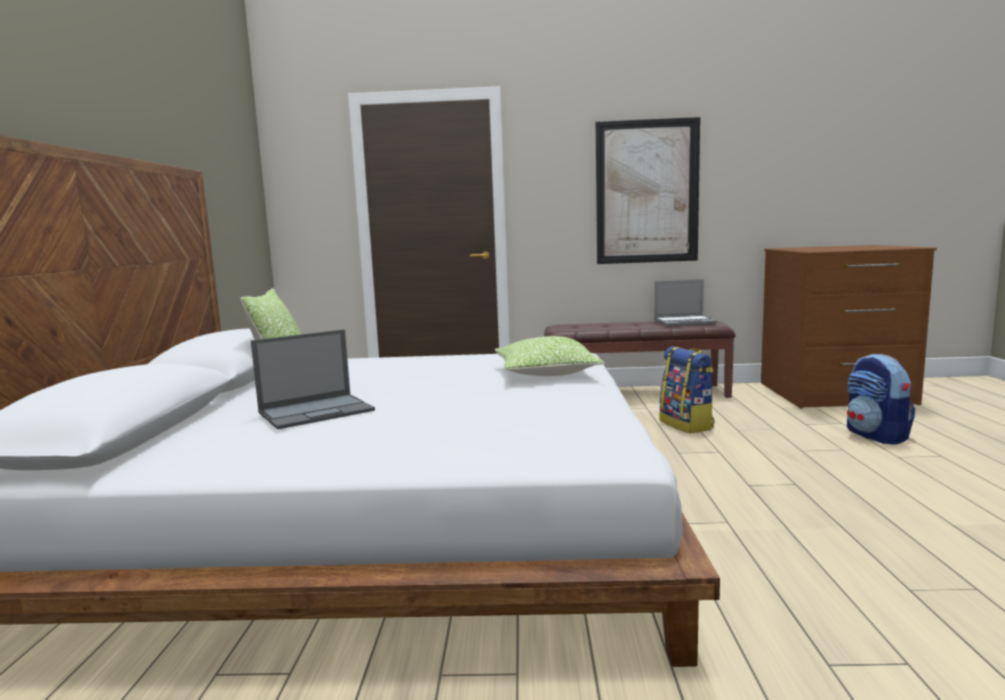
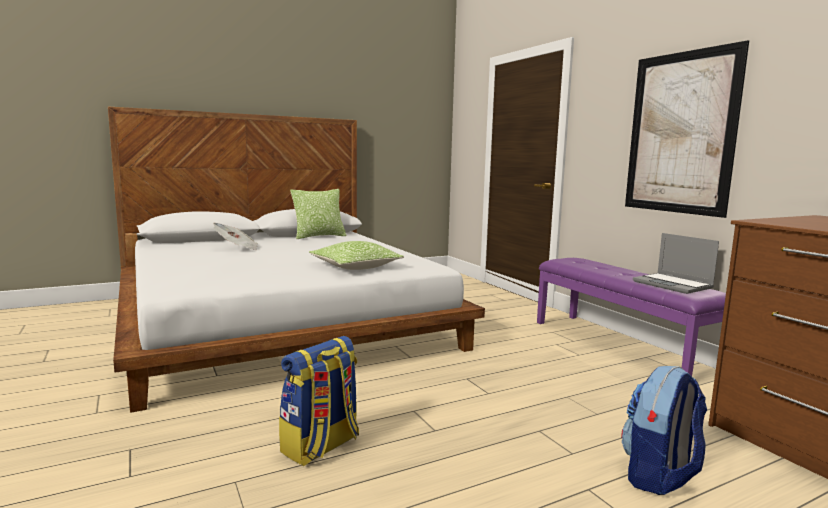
camera: 60 degrees right, 0 degrees up
laptop [251,329,375,429] -> newspaper [213,223,258,250]
brown bench [544,321,735,398] -> purple bench [537,258,726,376]
backpack [660,346,715,434] -> backpack moved to [279,336,359,466]

